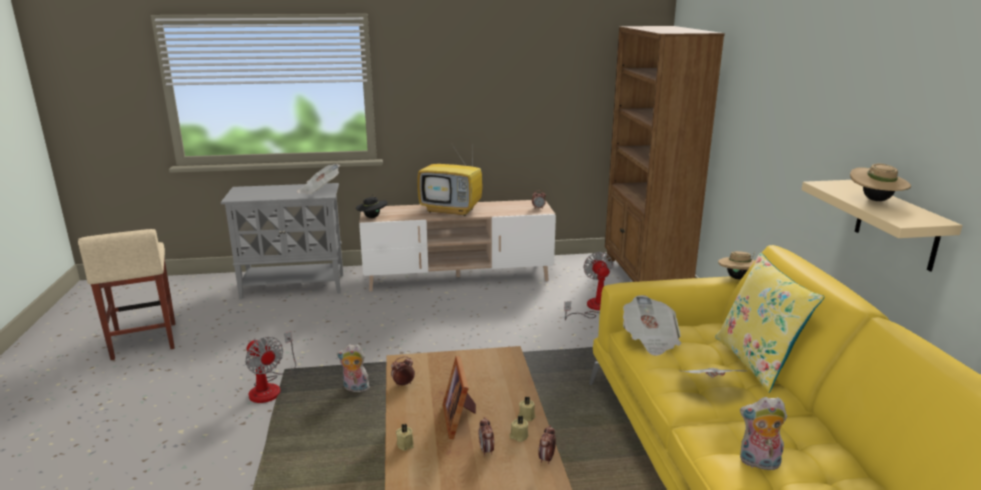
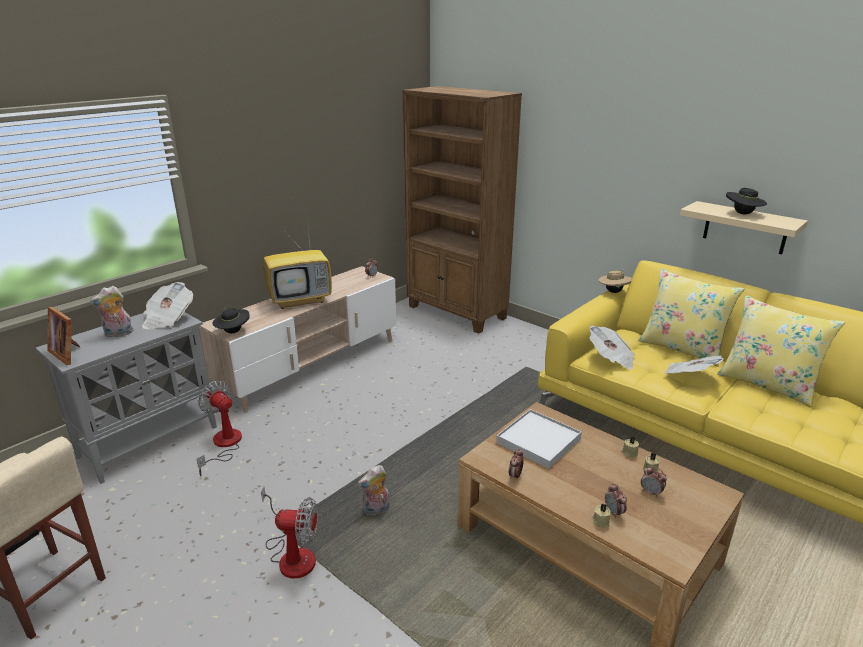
camera: 40 degrees left, 5 degrees up
picture frame [443,356,476,439] -> picture frame moved to [47,307,80,365]
alarm clock [538,425,556,464] -> alarm clock moved to [605,483,627,518]
fan [564,252,613,320] -> fan moved to [197,381,242,476]
plush toy [740,397,787,471] -> plush toy moved to [90,286,134,338]
beige hat [850,164,911,201] -> black hat [726,188,767,214]
none -> white tray [496,409,582,469]
none -> yellow pillow [717,295,845,408]

